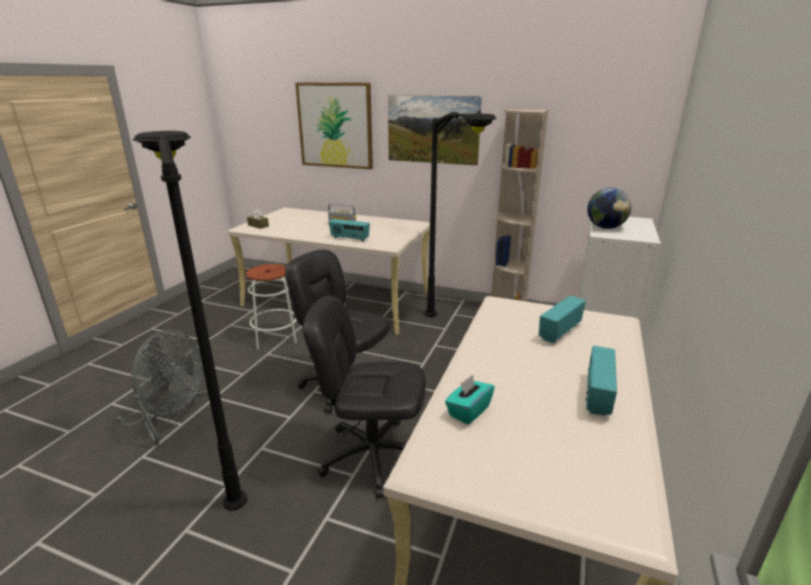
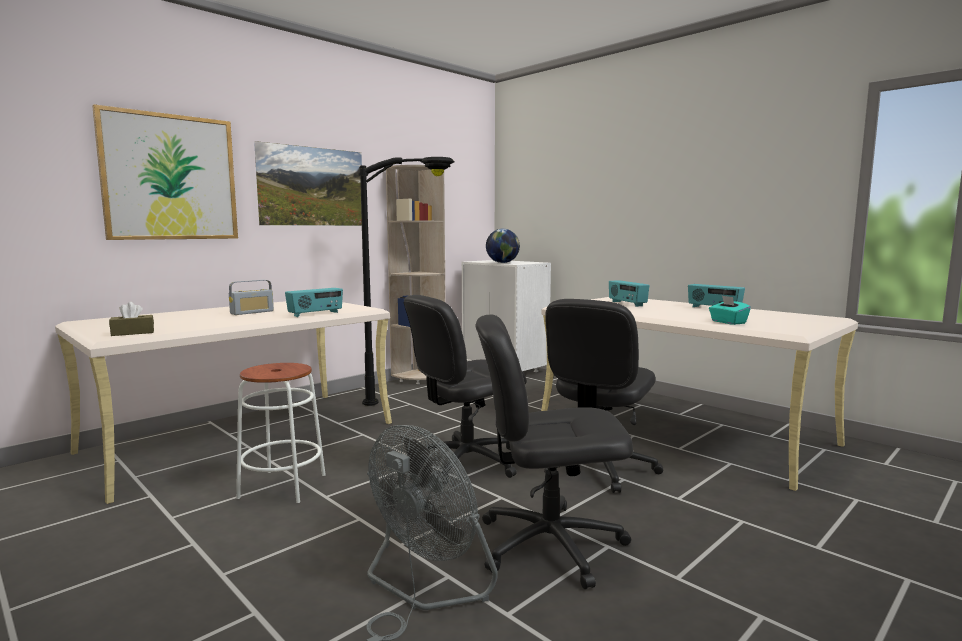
camera: 65 degrees left, 15 degrees down
black floor lamp [133,131,247,510] -> black office chair [475,314,633,589]

